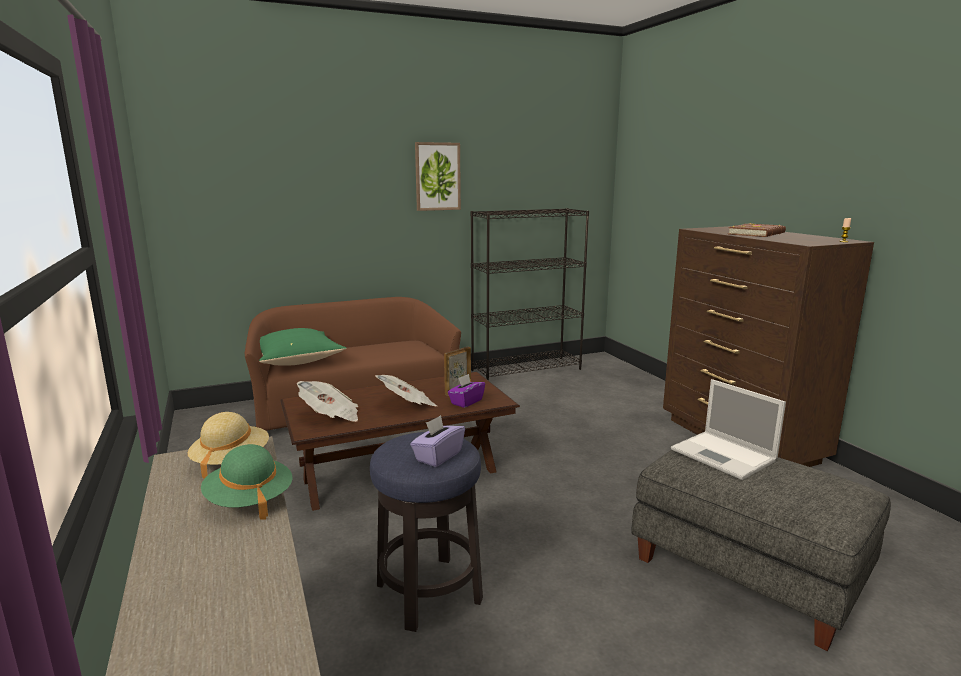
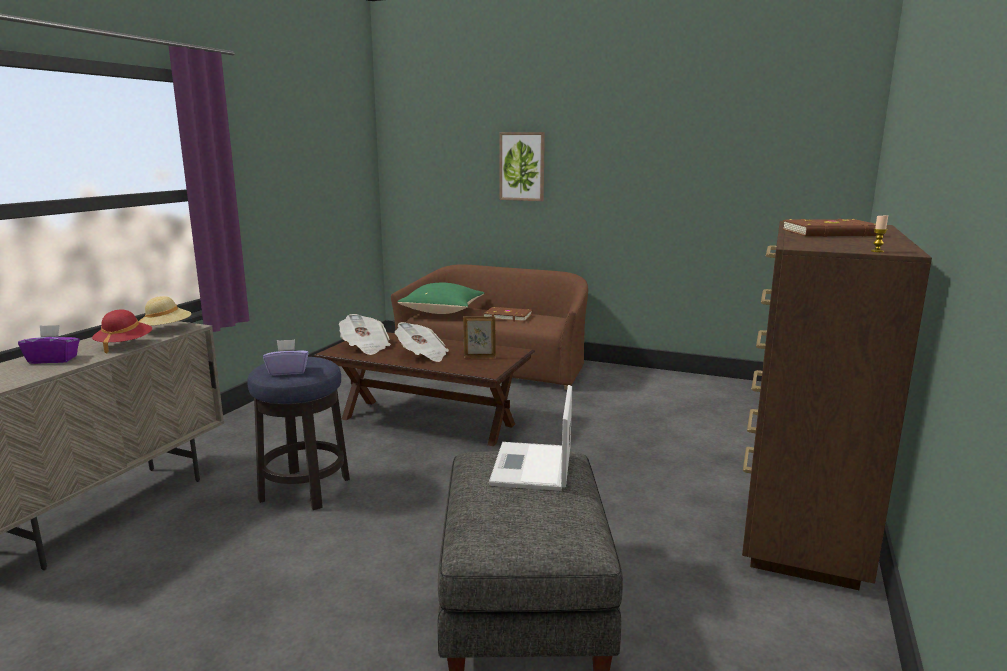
camera: 45 degrees right, 0 degrees up
green hat [201,444,293,520] -> red hat [92,310,152,354]
picture [415,142,461,211] -> picture moved to [499,132,545,201]
purple tissue box [448,374,485,408] -> purple tissue box moved to [18,325,80,364]
black bookcase [470,208,589,381] -> none
none -> brown book [483,307,532,322]

